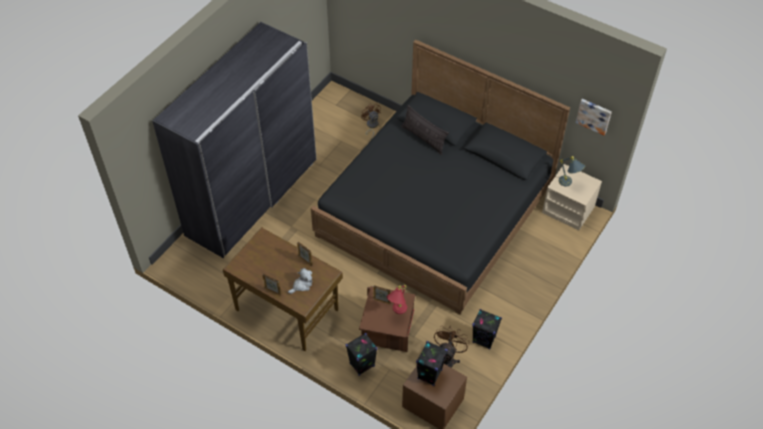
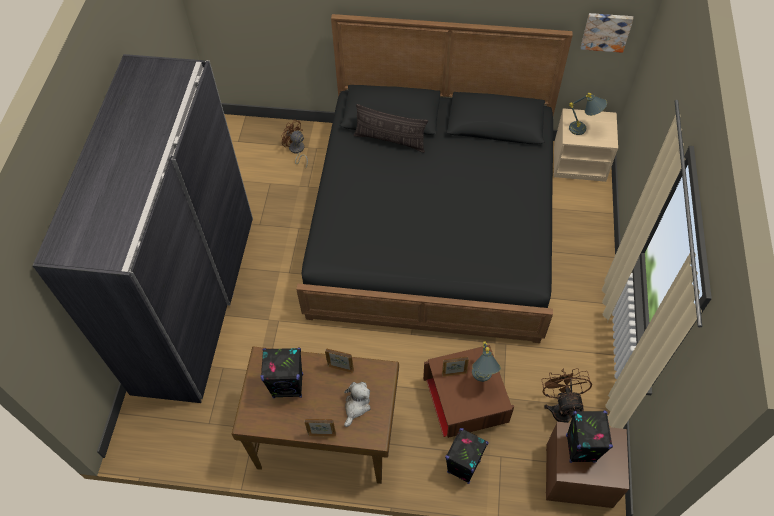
camera: 25 degrees left, 5 degrees up
red table lamp [387,285,407,314] -> grey table lamp [472,341,501,382]
black speaker [472,309,502,349] -> black speaker moved to [260,348,303,398]

